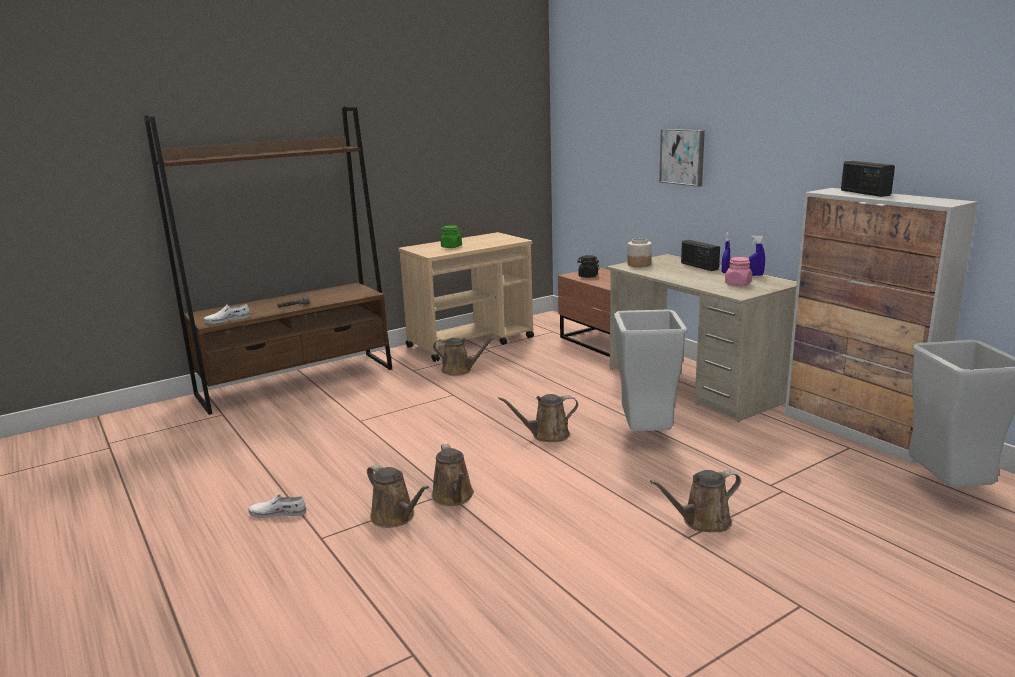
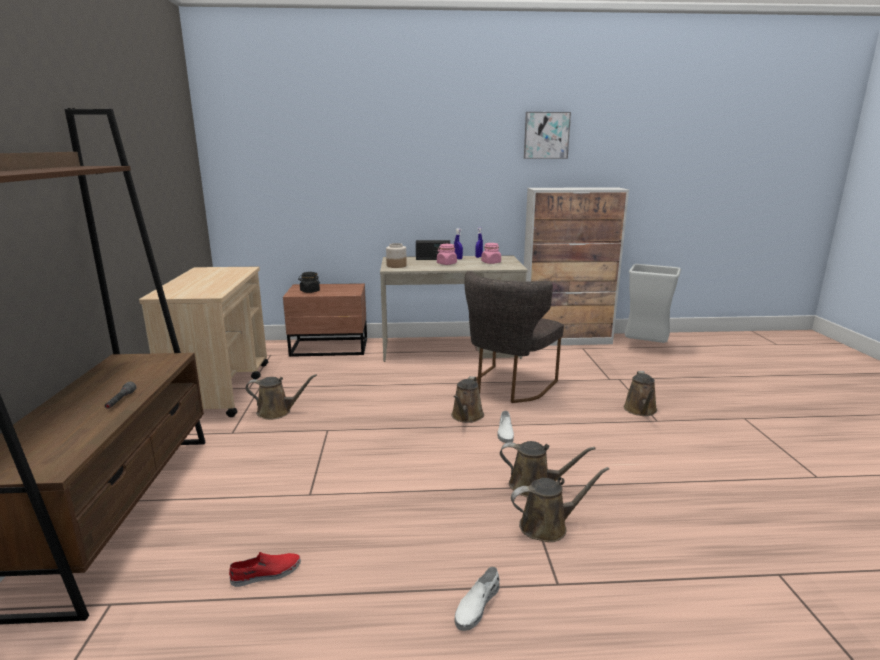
camera: 60 degrees left, 0 degrees up
white shoe [204,304,250,324] -> white shoe moved to [498,411,514,443]
brown watering can [433,337,495,376] -> brown watering can turned 45 degrees clockwise [245,374,317,420]
green jar [440,225,462,248] -> none
grey trash can [614,310,687,431] -> grey chair [464,271,564,403]
picture [659,129,705,187] -> picture moved to [524,112,571,159]
radio [841,161,895,197] -> none
none -> red shoe [229,552,301,587]
none -> pink jar [437,244,457,265]

